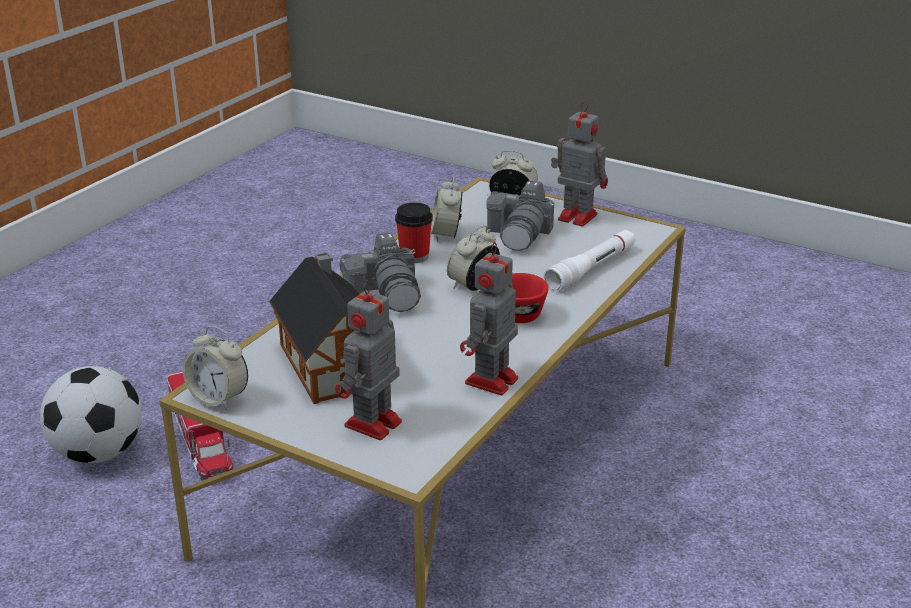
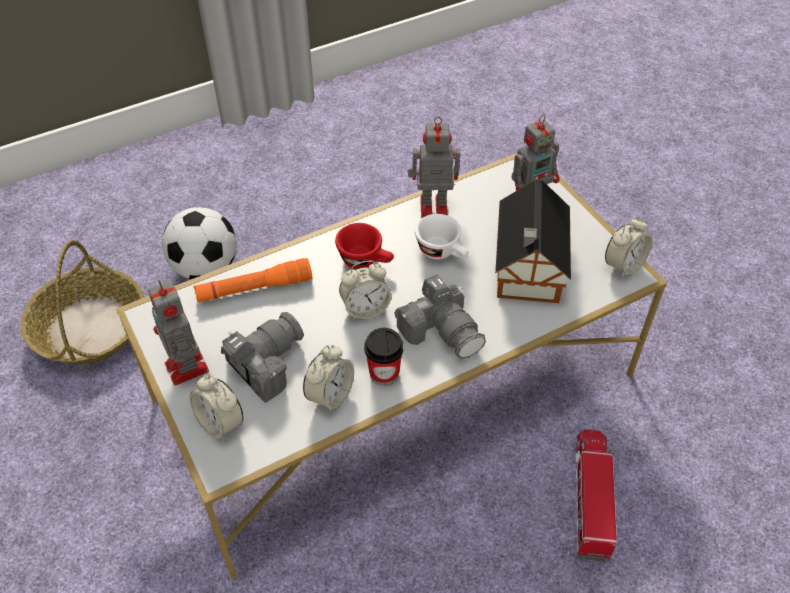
camera: 150 degrees left, 20 degrees up
football [40,366,142,463] -> football moved to [162,207,237,279]
alarm clock [183,326,248,411] -> alarm clock turned 75 degrees clockwise [605,216,653,278]
camera [340,233,421,312] -> camera turned 135 degrees clockwise [394,275,485,359]
toy robot [460,242,518,395] -> toy robot turned 150 degrees counterclockwise [408,116,460,218]
white flashlight [544,230,635,291] -> orange flashlight [193,258,312,302]
none -> basket [21,240,144,365]
none -> white cup [415,214,469,260]

